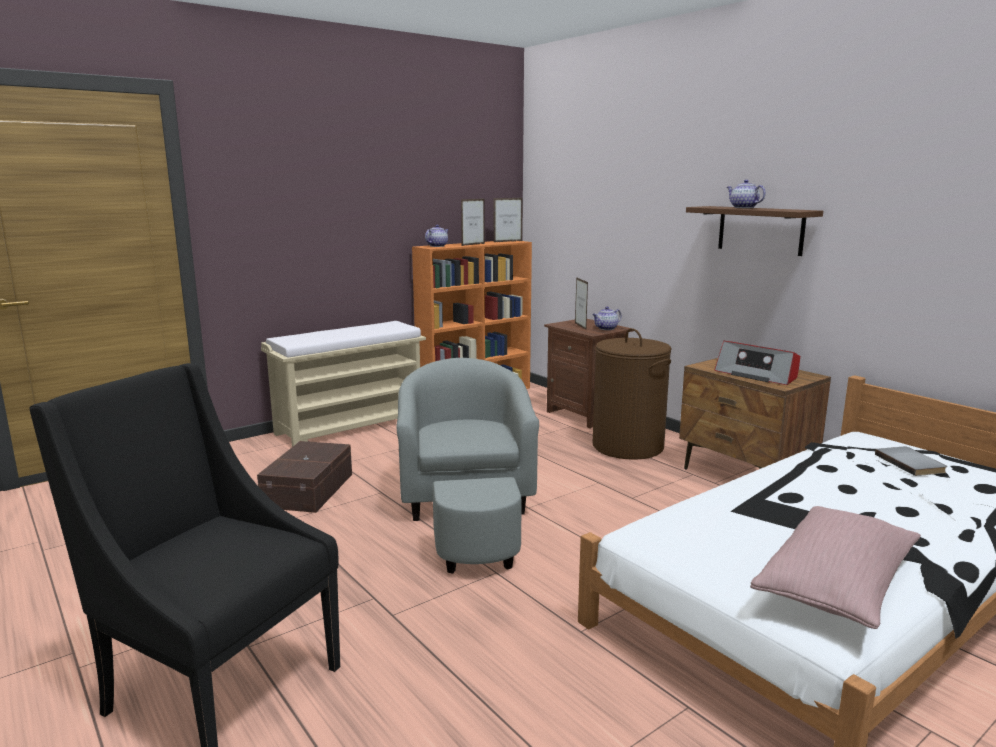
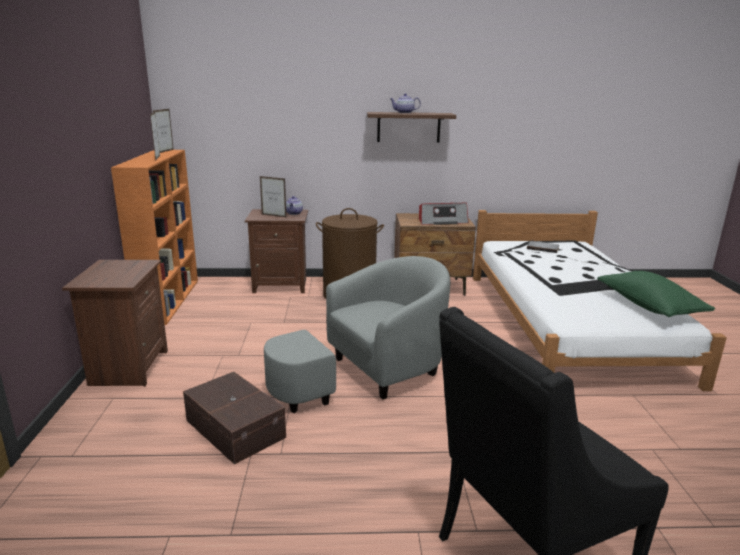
camera: 55 degrees left, 5 degrees up
beige bench [261,321,426,447] -> brown nightstand [62,260,168,387]
grey armchair [396,358,539,573] -> grey armchair turned 120 degrees clockwise [264,256,450,413]
teapot [425,225,449,247] -> none
pink pillow [750,506,921,629] -> green pillow [597,271,715,317]

